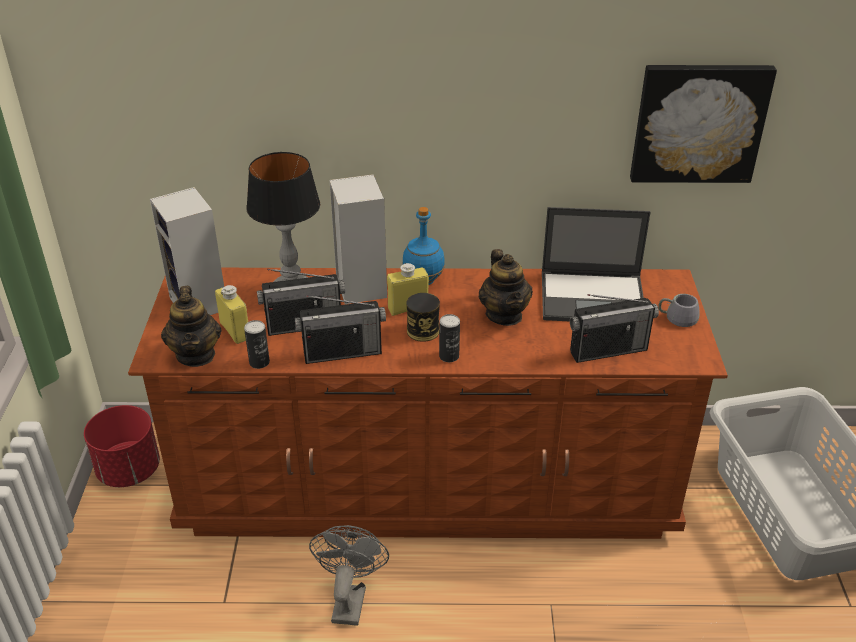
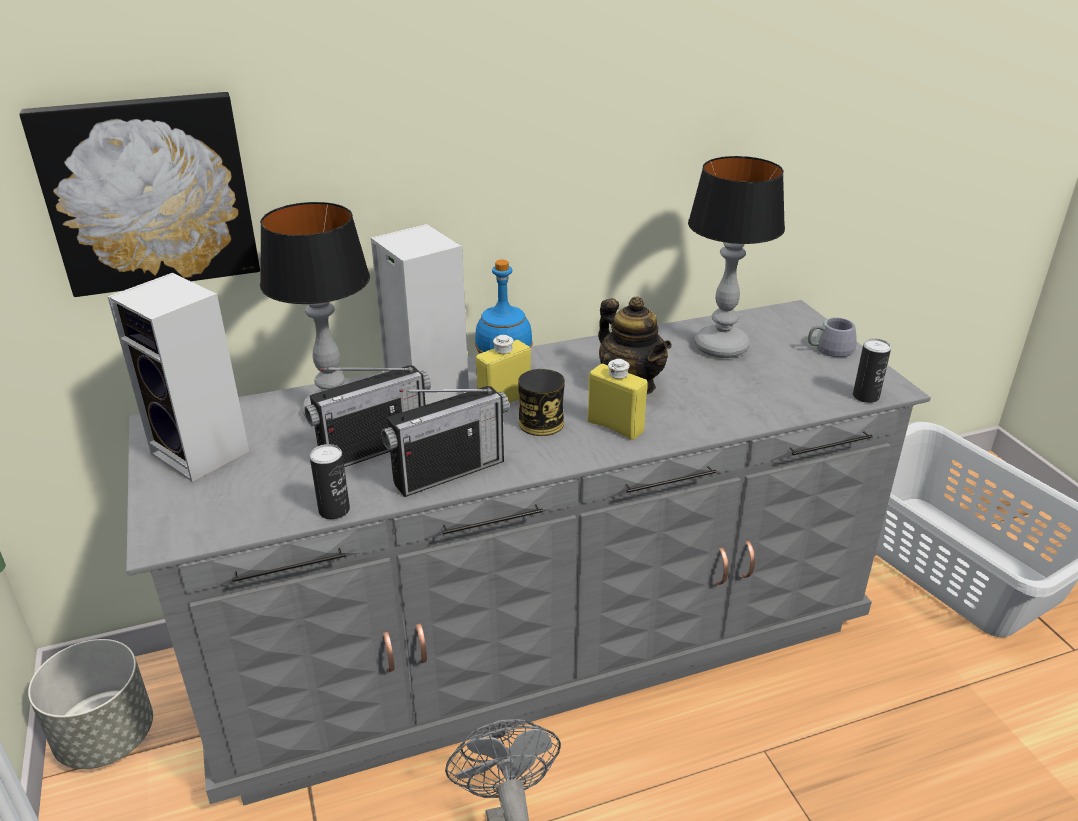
camera: 20 degrees left, 5 degrees down
red planter [84,405,160,487] -> grey planter [28,639,153,769]
brown dresser [128,268,728,539] -> grey dresser [126,300,931,806]
teapot [161,286,221,367] -> none
yellow bottle [215,285,248,344] -> yellow bottle moved to [587,359,648,440]
can [439,314,460,362] -> can moved to [853,339,891,403]
laptop [542,207,651,321] -> table lamp [688,156,785,358]
radio [570,294,659,363] -> none
picture [630,65,777,183] -> picture moved to [20,92,260,297]

